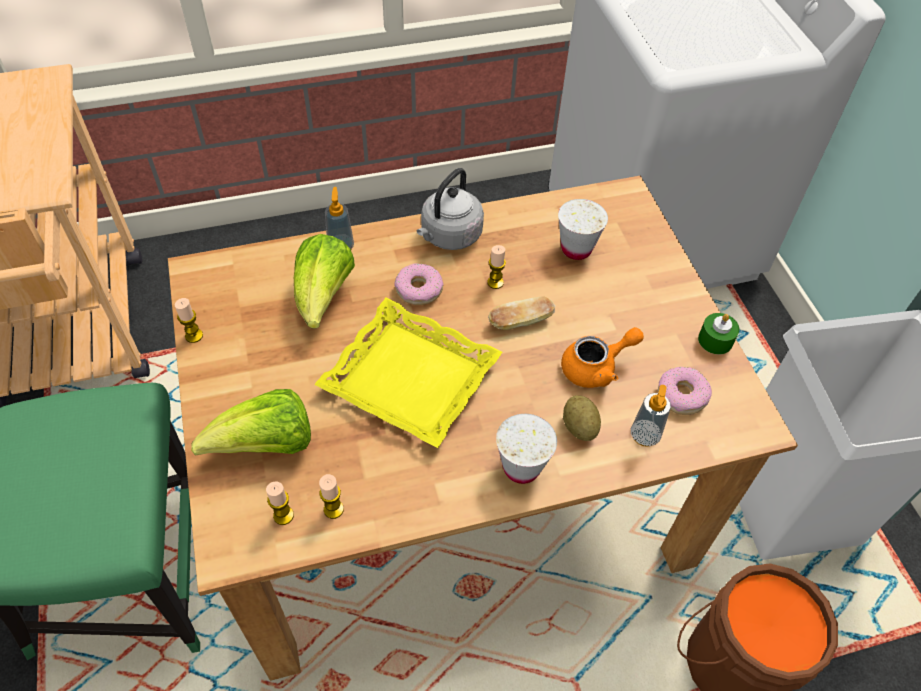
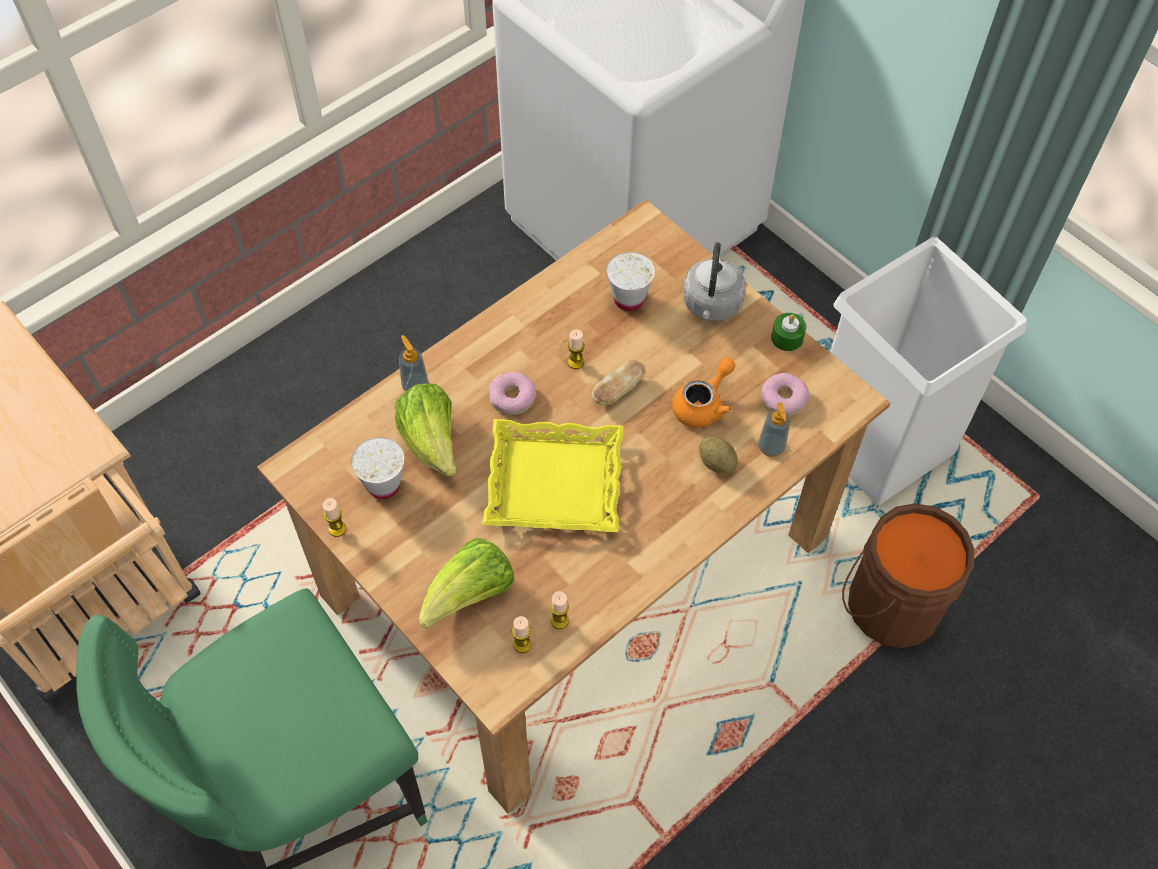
camera: 25 degrees left, 5 degrees up
grey kettle [417,168,484,250] -> grey kettle moved to [683,242,746,321]
white cup [496,414,557,484] -> white cup moved to [351,438,404,499]

